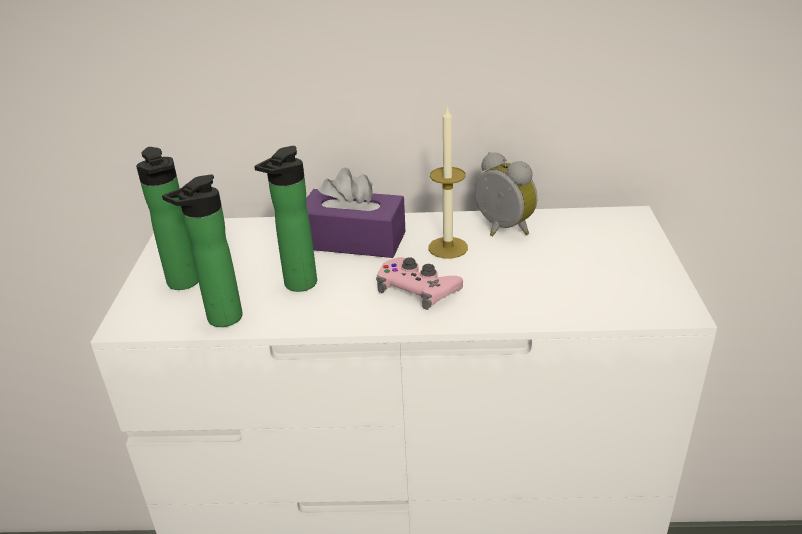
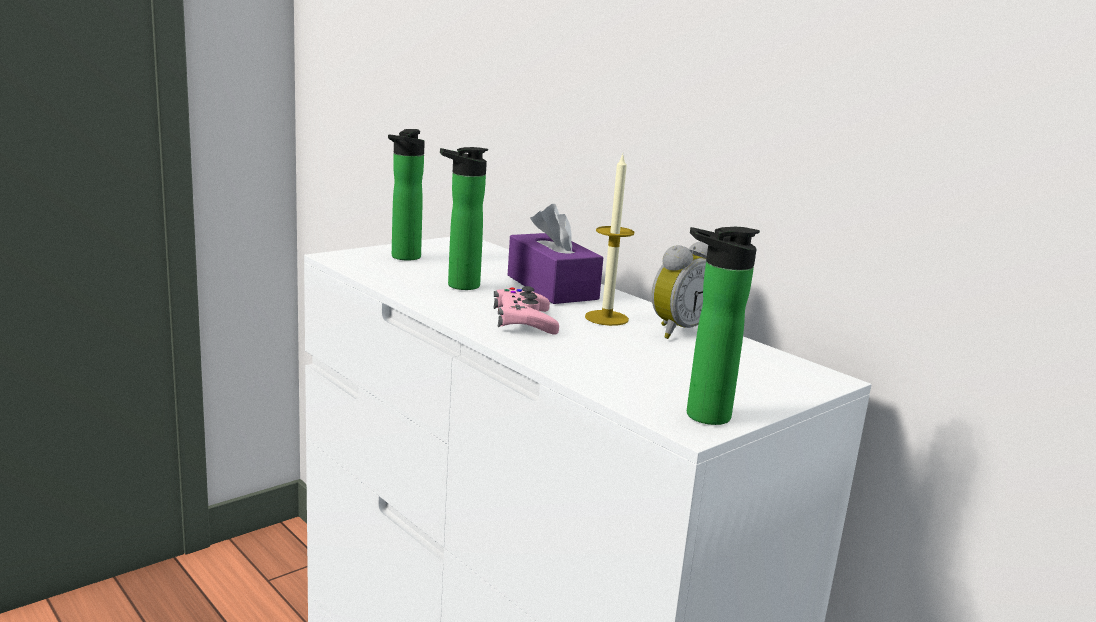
camera: 45 degrees right, 15 degrees down
bottle [162,175,243,327] -> bottle moved to [687,227,760,425]
alarm clock [475,152,537,236] -> alarm clock turned 45 degrees clockwise [652,241,708,339]

